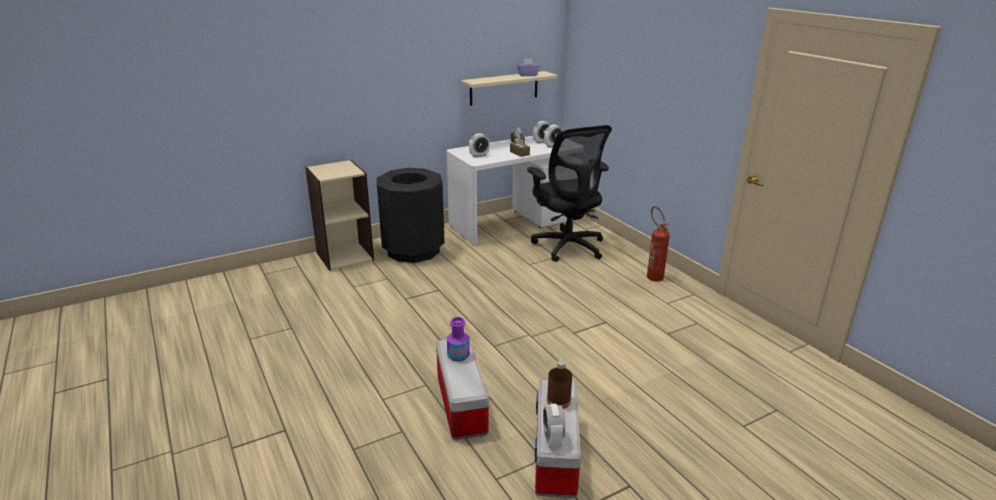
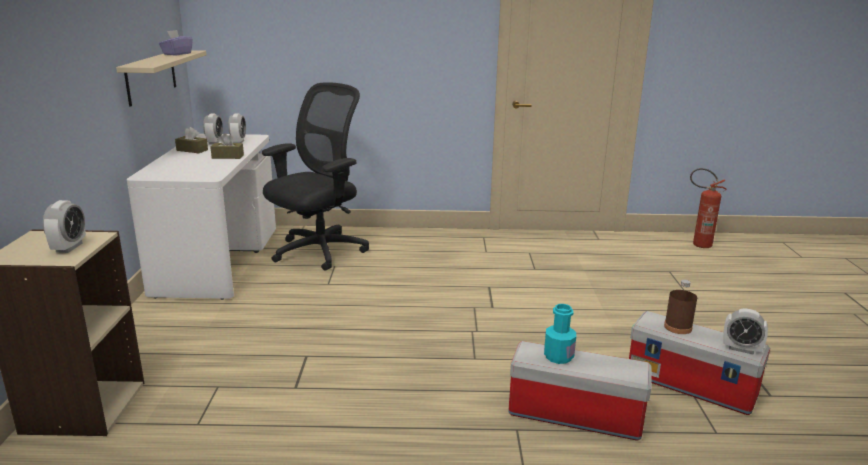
camera: 60 degrees left, 5 degrees down
black trash can [377,168,445,263] -> none
purple bottle [447,317,470,362] -> turquoise bottle [544,304,576,364]
alarm clock [469,133,490,157] -> alarm clock moved to [43,200,86,253]
black office chair [527,125,612,262] -> black office chair turned 60 degrees counterclockwise [262,82,369,271]
fire extinguisher [647,206,670,282] -> fire extinguisher moved to [690,168,727,248]

